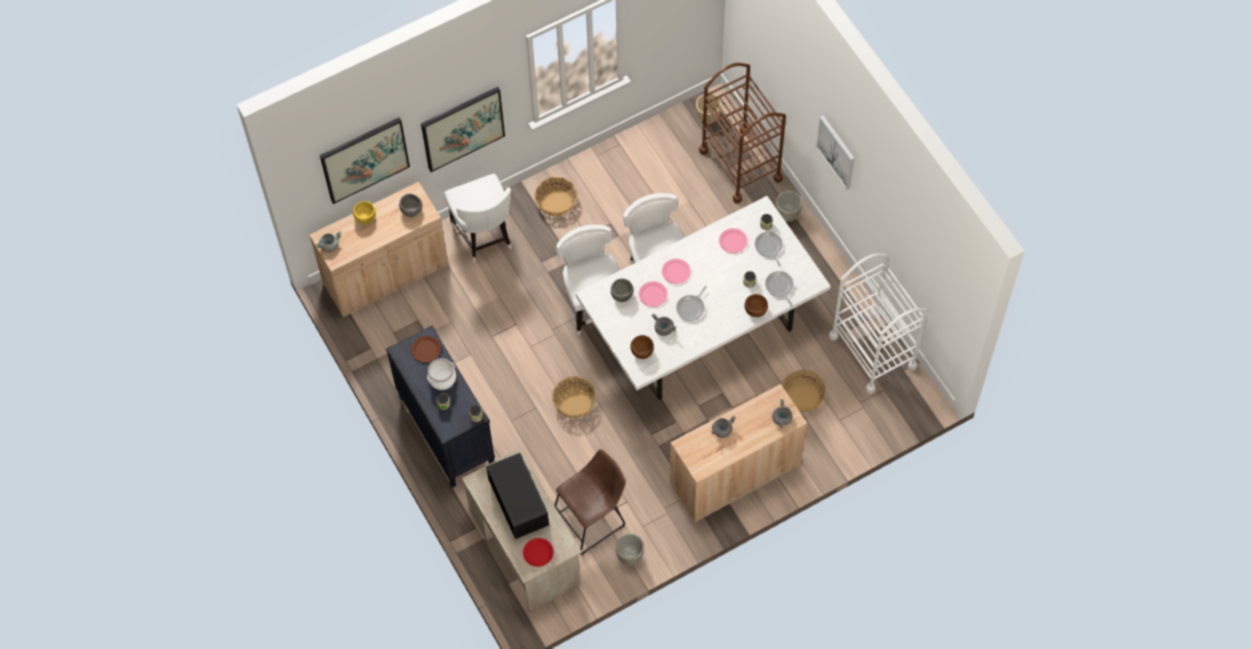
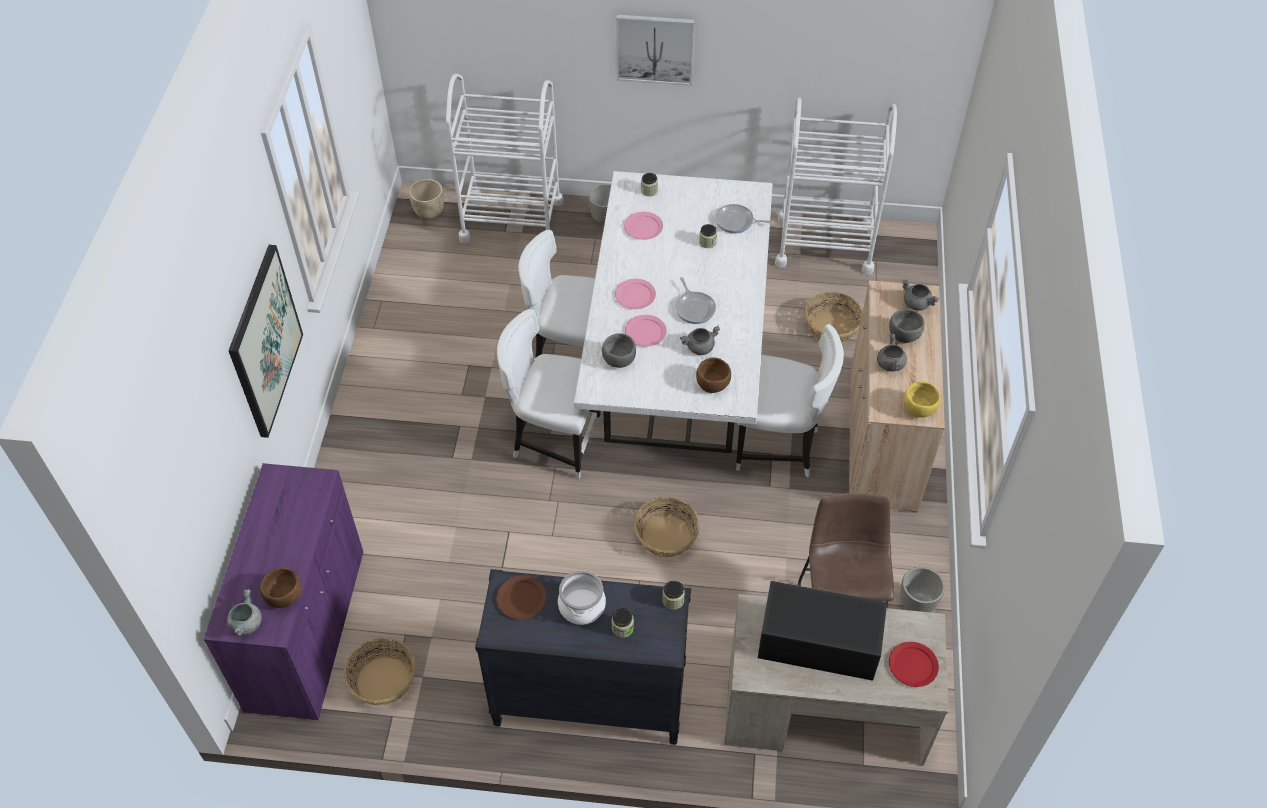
camera: 55 degrees left, 10 degrees down
beige cabinet [309,182,449,317] -> purple cabinet [203,463,363,720]
picture [320,118,410,204] -> none
yellow bowl [353,201,376,225] -> yellow bowl moved to [903,381,941,418]
grey bowl [399,194,422,217] -> grey bowl moved to [889,309,925,343]
white chair [444,174,512,262] -> white chair moved to [736,324,844,477]
basket [535,177,577,217] -> basket moved to [344,637,416,705]
brown cart [699,63,786,204] -> white cart [446,73,563,243]
brown bowl [745,294,768,317] -> brown bowl moved to [260,568,302,608]
frying pan [755,232,783,267] -> none

